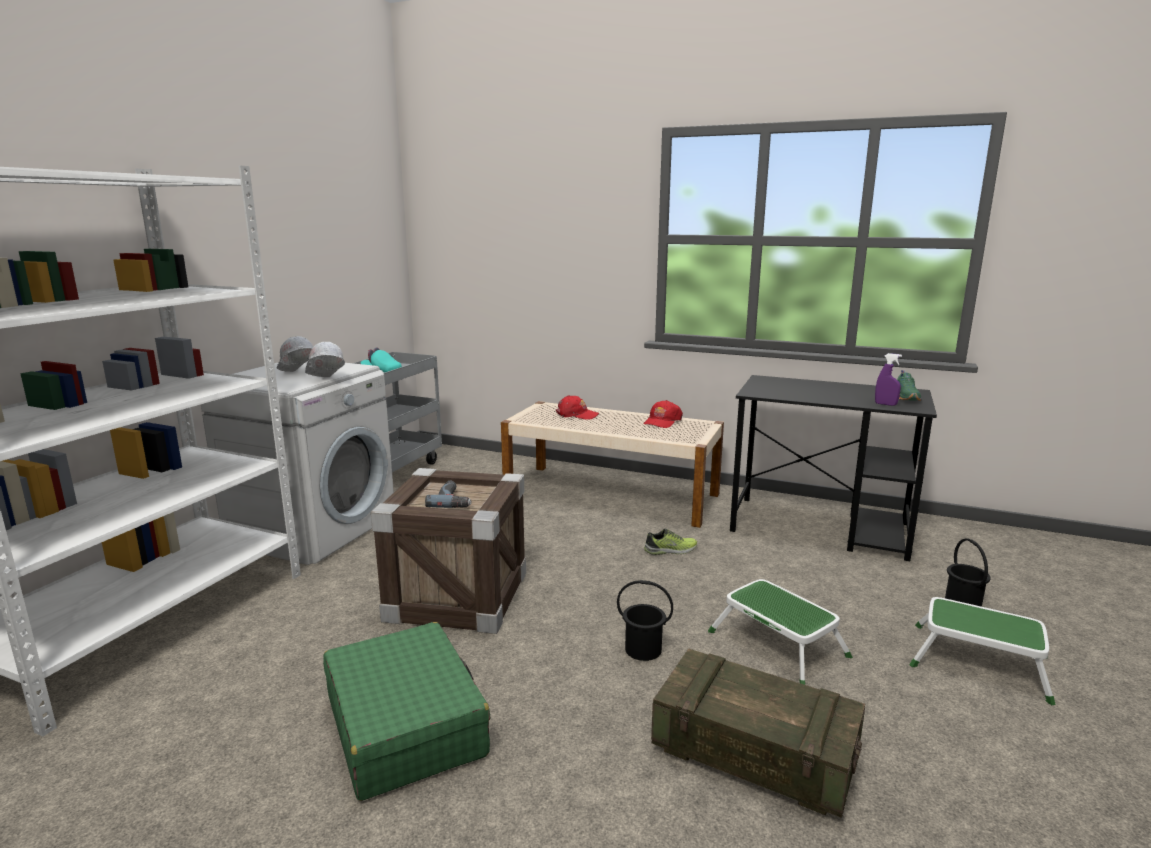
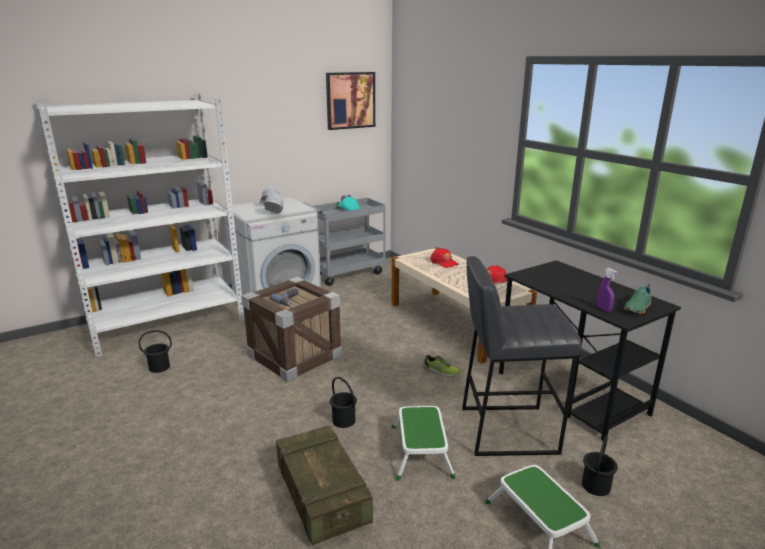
camera: 35 degrees right, 5 degrees up
green suitcase [323,622,490,801] -> none
none -> black bucket [139,330,172,373]
none -> picture [326,72,375,130]
none -> grey stool [462,256,582,456]

